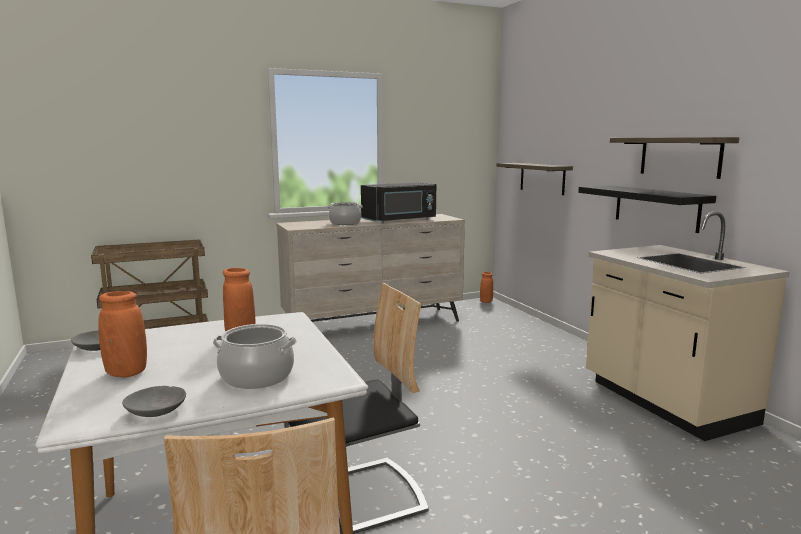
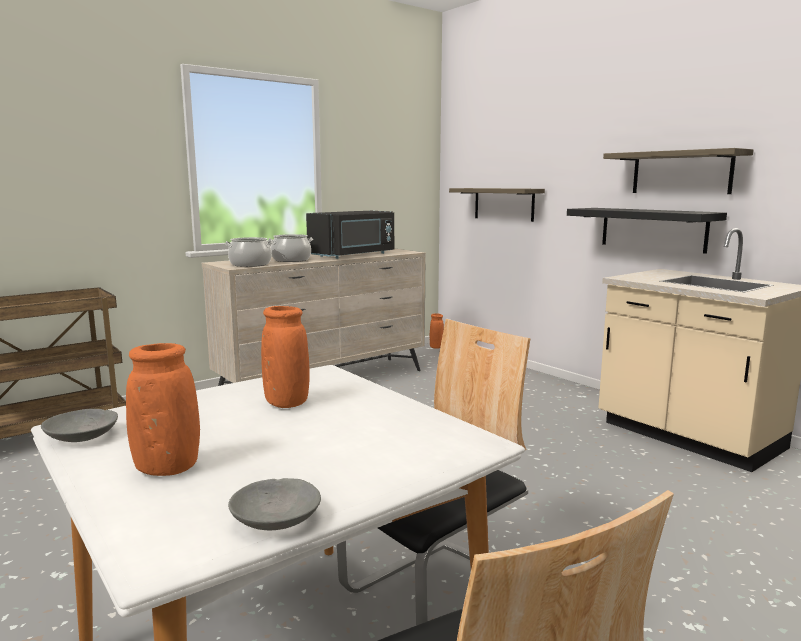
camera: 15 degrees left, 0 degrees up
cooking pot [213,324,297,389] -> cooking pot moved to [225,237,273,267]

